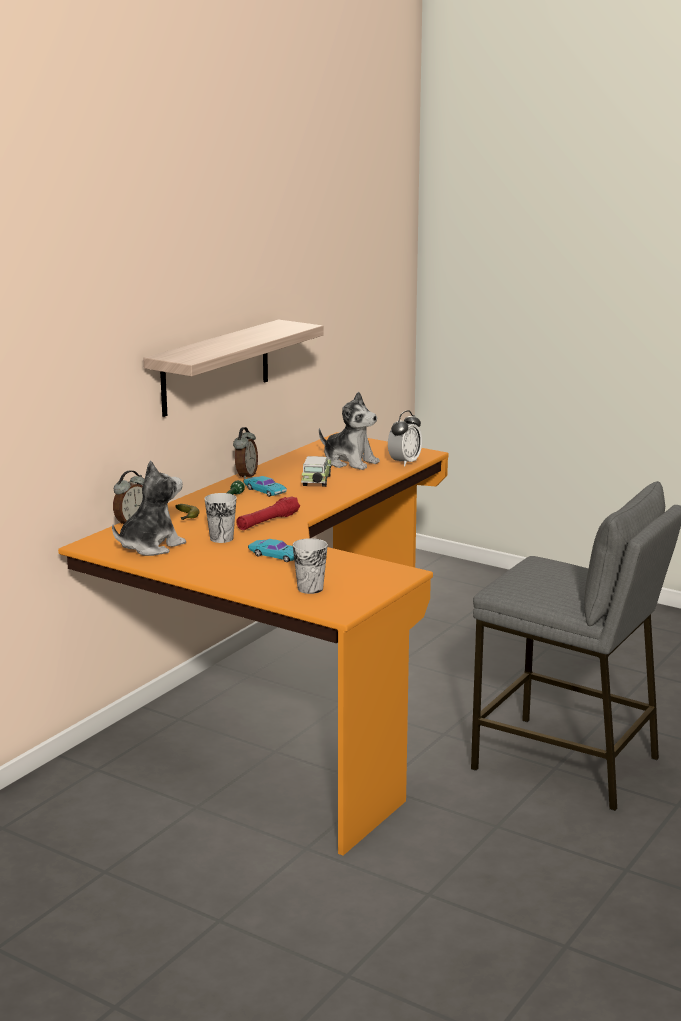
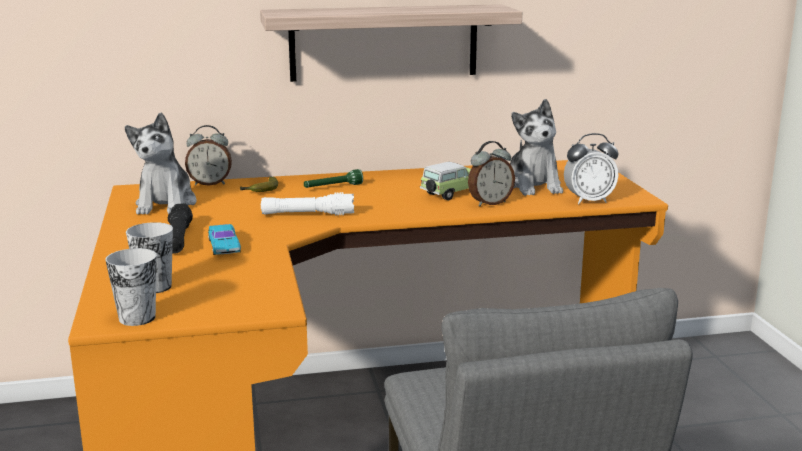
camera: 45 degrees right, 0 degrees up
plush toy [112,460,186,556] -> plush toy turned 90 degrees clockwise [125,113,197,215]
cup [205,493,237,543] -> cup moved to [105,248,157,326]
alarm clock [233,427,258,480] -> alarm clock moved to [468,141,515,207]
red flashlight [236,496,300,530] -> white flashlight [261,192,354,215]
turquoise toy car [244,476,287,497] -> none
none -> black flashlight [168,204,193,254]

